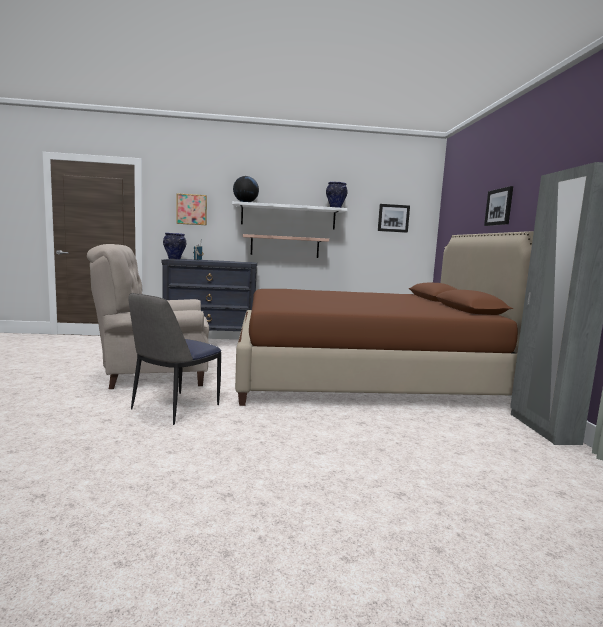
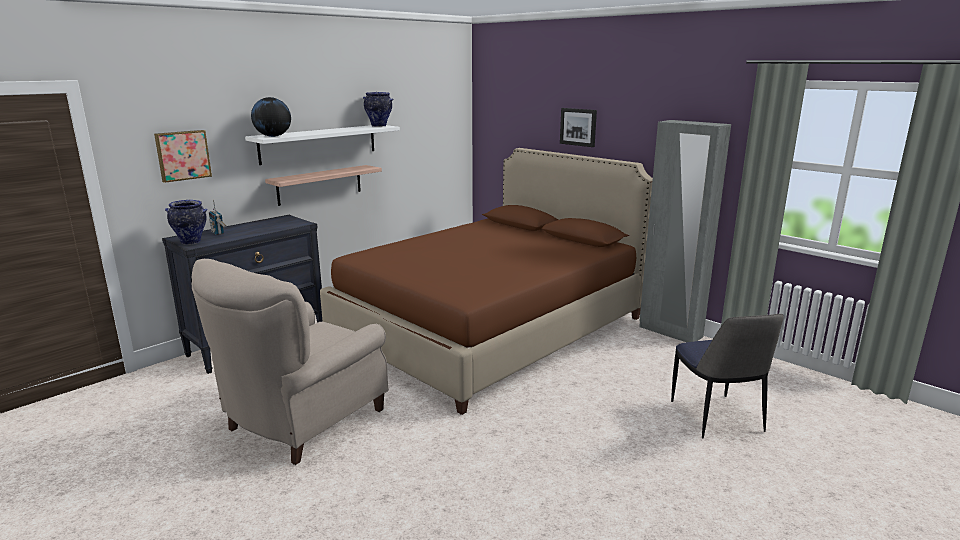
camera: 40 degrees left, 10 degrees up
chair [128,293,221,425] -> chair moved to [671,314,784,438]
picture [378,204,410,233] -> none

